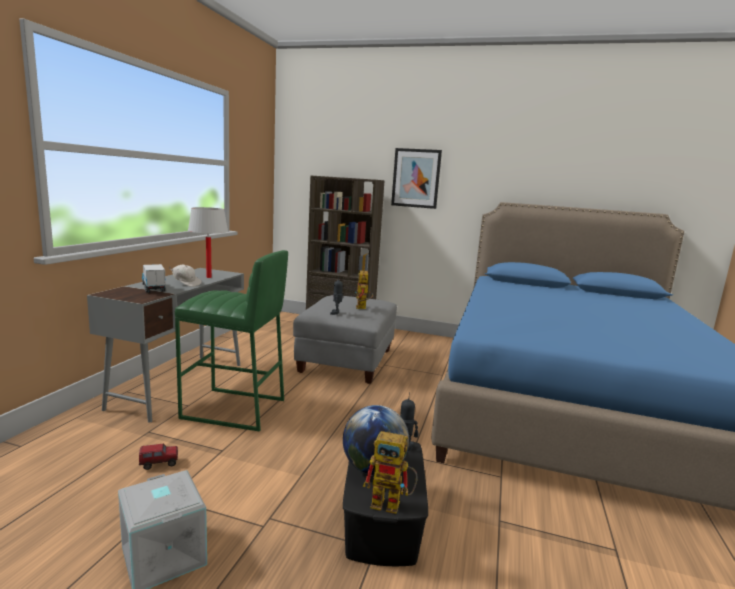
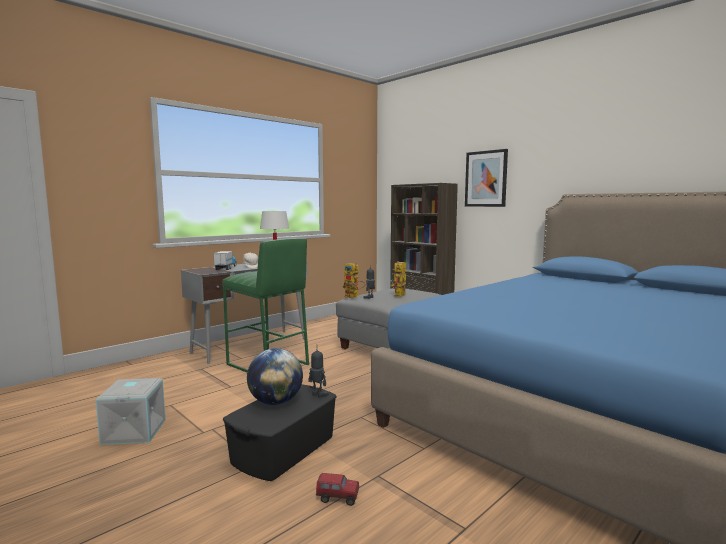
camera: 30 degrees right, 5 degrees down
toy truck [139,444,178,470] -> toy truck moved to [316,473,359,506]
toy robot [363,431,418,514] -> toy robot moved to [342,263,366,298]

